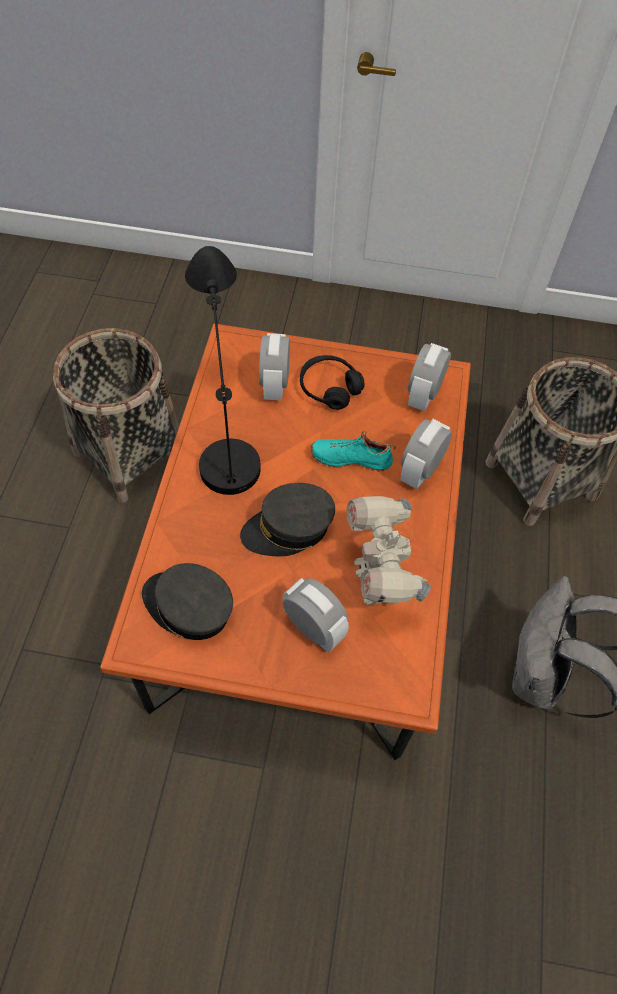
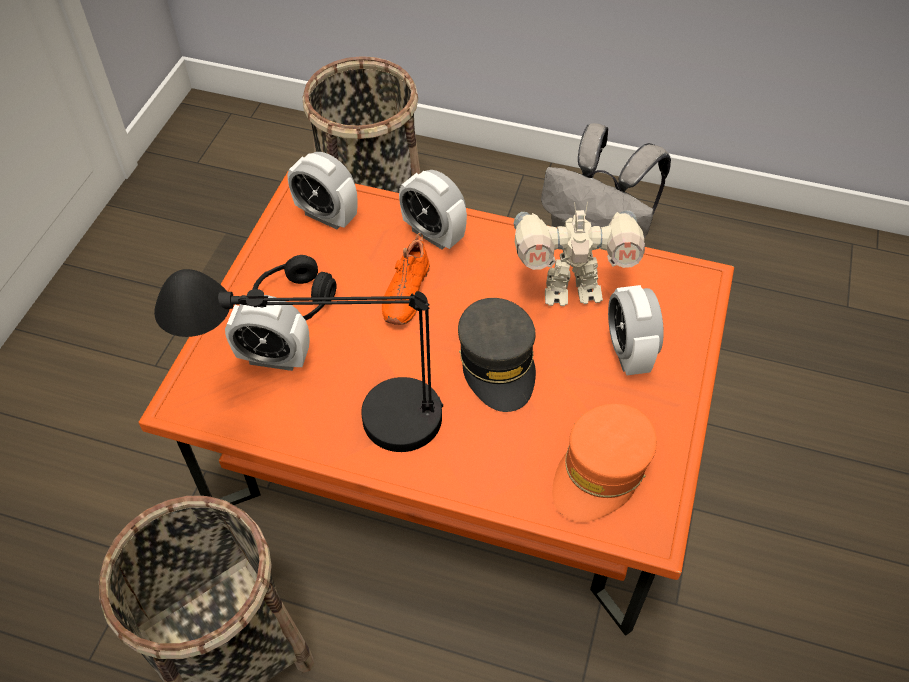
camera: 80 degrees left, 5 degrees down
grey cap [142,563,233,640] -> orange cap [552,403,657,522]
alarm clock [283,578,349,653] -> alarm clock turned 60 degrees counterclockwise [608,285,664,375]
turquoise shoe [311,431,396,471] -> orange shoe [382,233,430,325]

